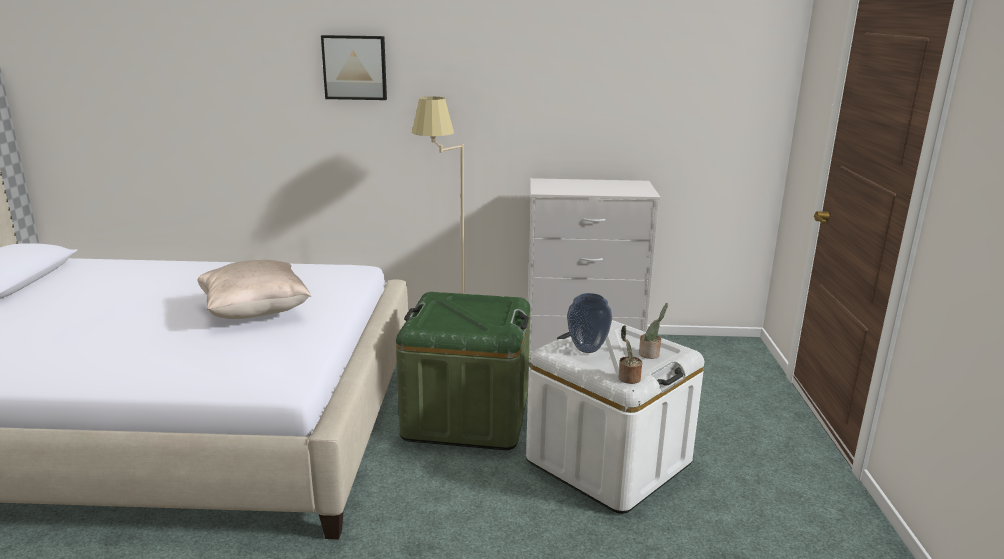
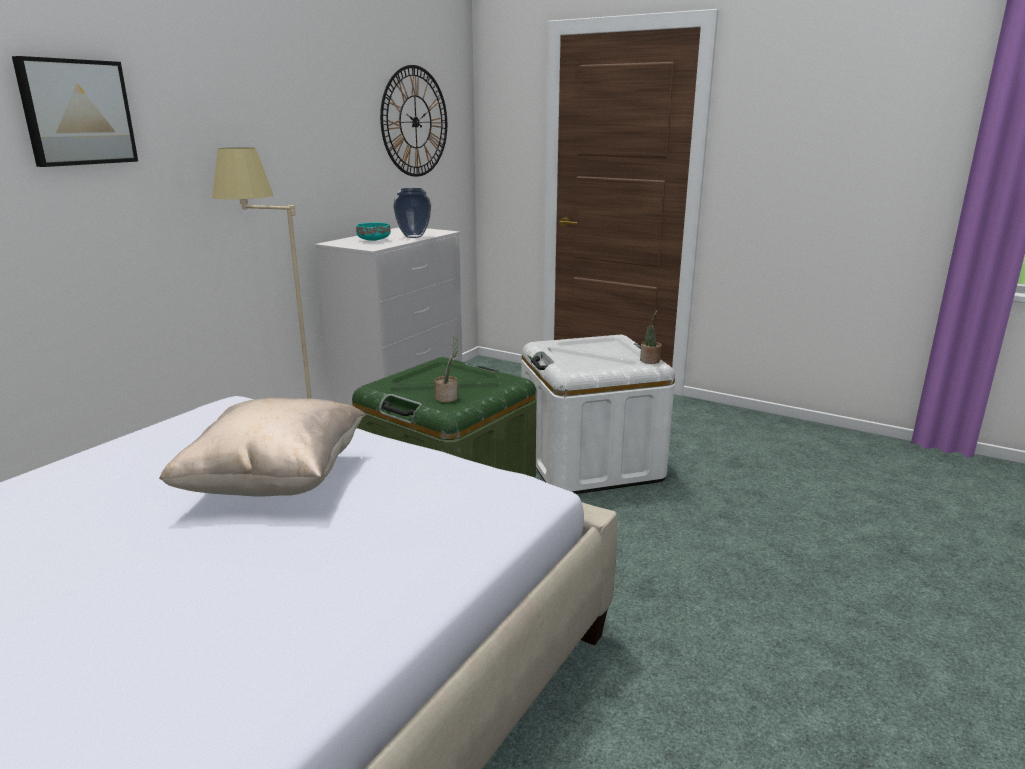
camera: 60 degrees left, 0 degrees up
vase [567,293,612,353] -> vase moved to [393,188,431,238]
potted plant [639,303,668,359] -> potted plant moved to [435,335,458,402]
none -> turquoise bowl [356,222,390,241]
none -> wall clock [380,65,447,177]

